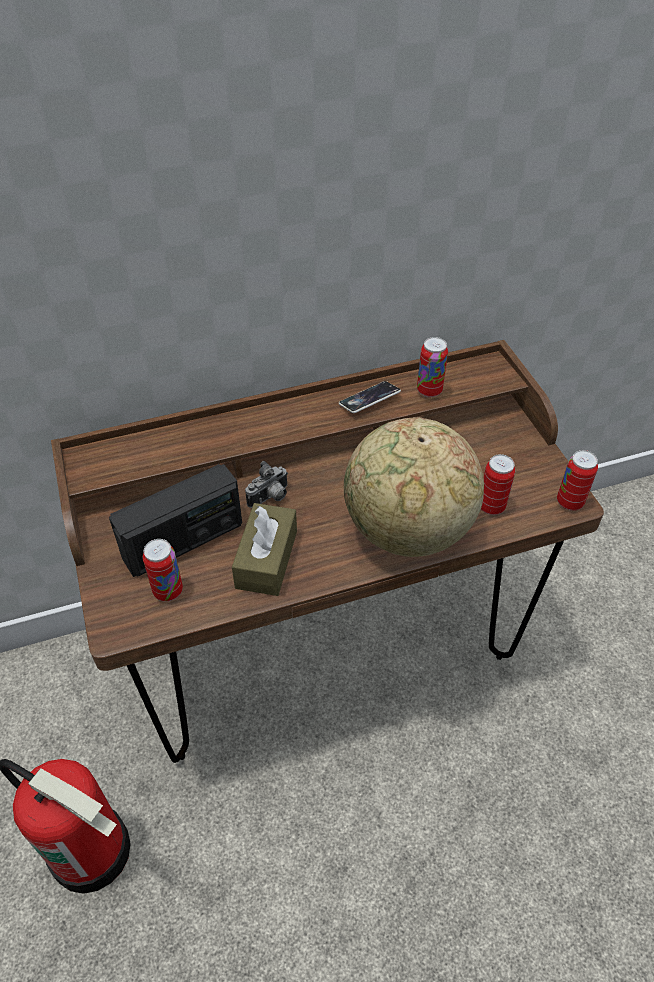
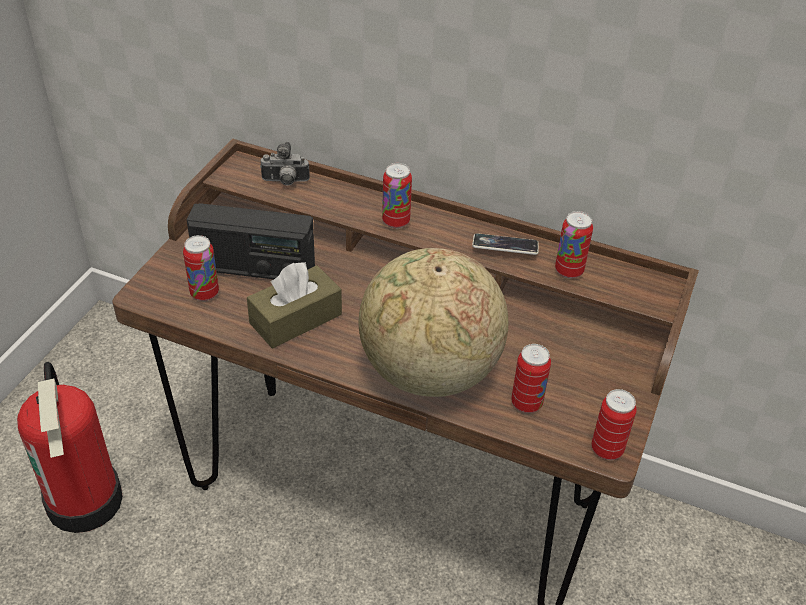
camera: 40 degrees right, 5 degrees down
camera [245,461,288,508] -> camera moved to [260,142,310,185]
none -> can [382,163,412,229]

